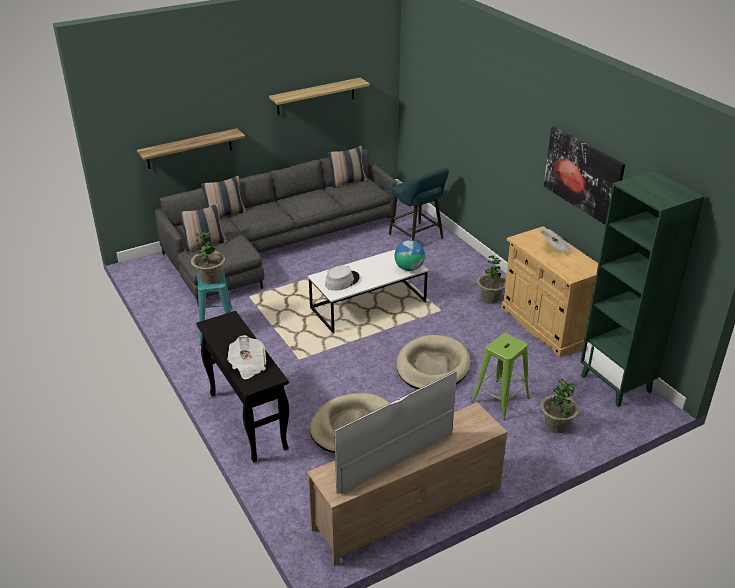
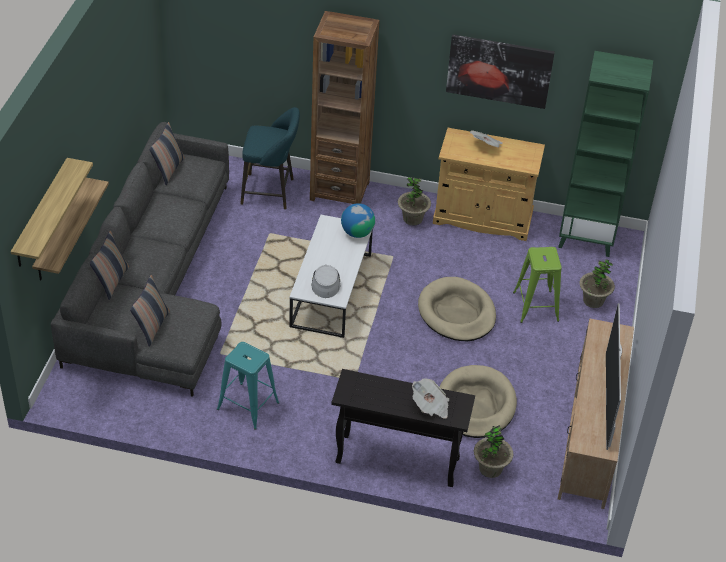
camera: 50 degrees left, 10 degrees up
potted plant [191,232,226,284] -> potted plant moved to [474,425,513,478]
shelf [269,78,370,115] -> shelf moved to [11,158,93,267]
none -> brown bookcase [310,11,379,204]

